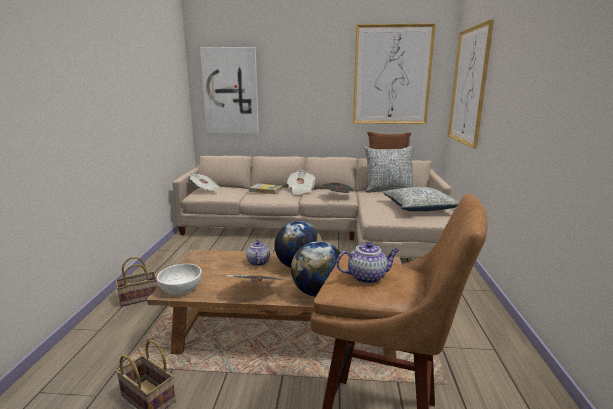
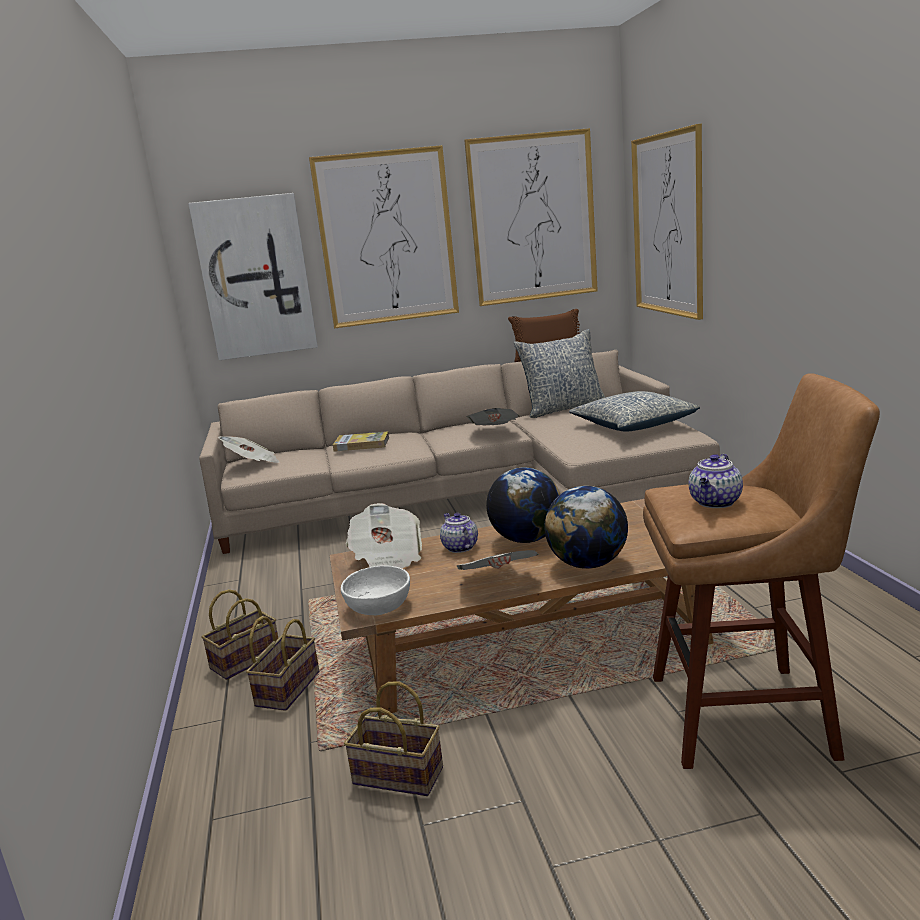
camera: 15 degrees left, 0 degrees up
newspaper [287,170,316,194] -> newspaper moved to [346,503,422,568]
teapot [336,242,399,284] -> teapot turned 150 degrees clockwise [689,454,743,508]
none -> basket [246,616,319,711]
none -> picture [309,145,459,329]

